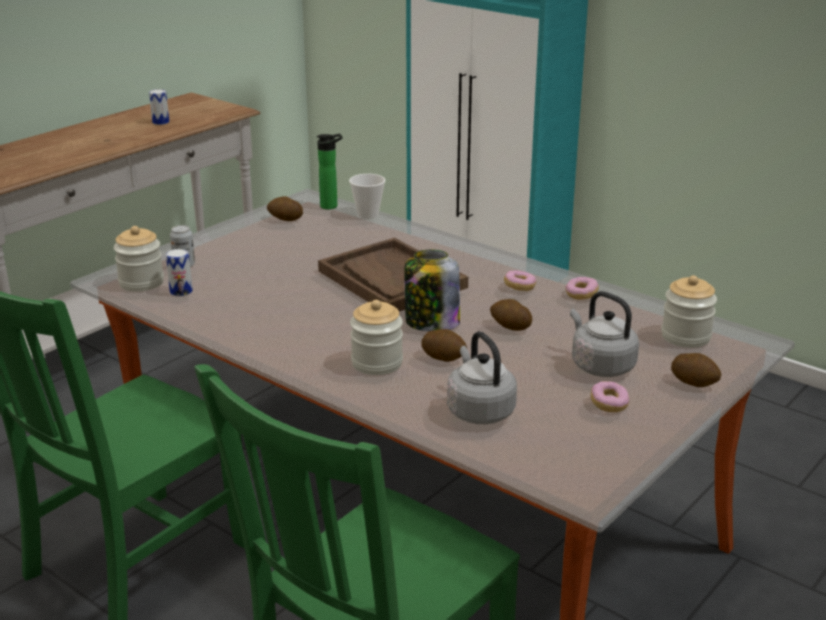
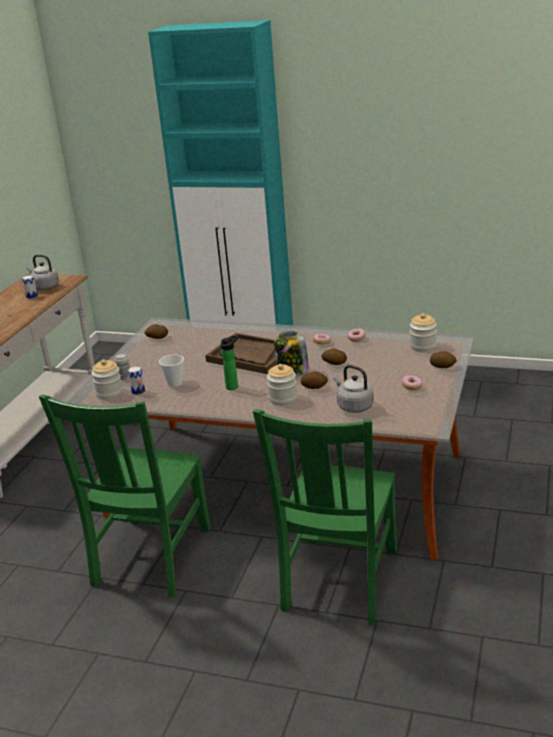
camera: 20 degrees left, 0 degrees up
bottle [317,134,343,209] -> bottle moved to [221,335,238,390]
cup [349,174,385,219] -> cup moved to [159,354,184,387]
grey kettle [570,291,639,377] -> grey kettle moved to [27,255,59,290]

